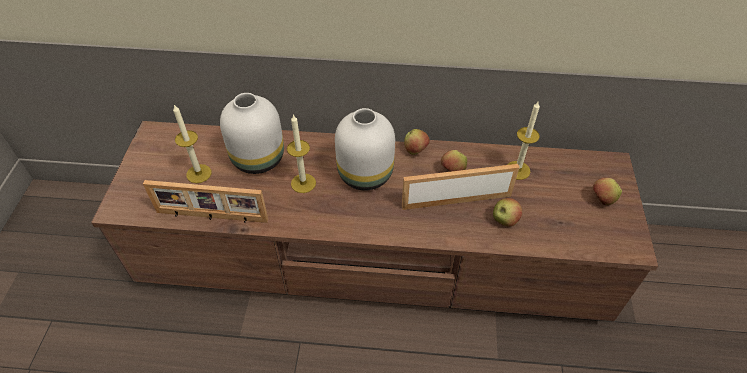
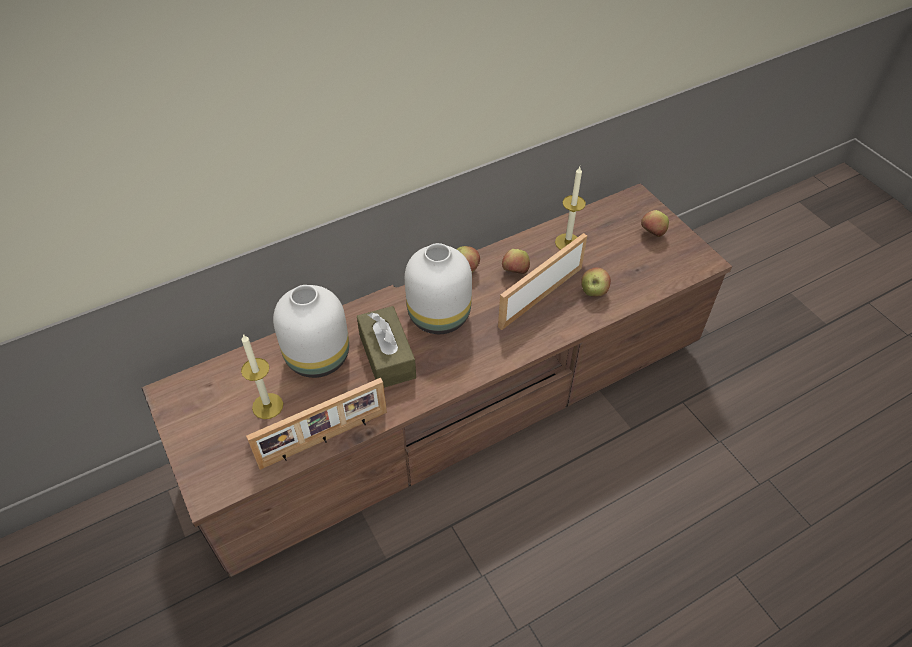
camera: 35 degrees left, 0 degrees up
candle [287,114,316,193] -> brown tissue box [357,306,416,388]

